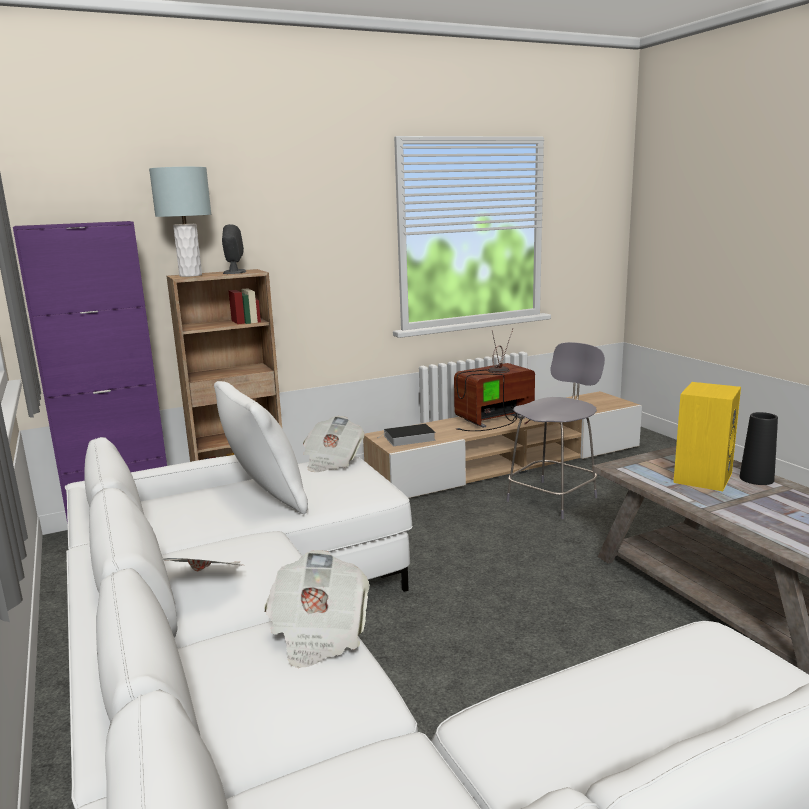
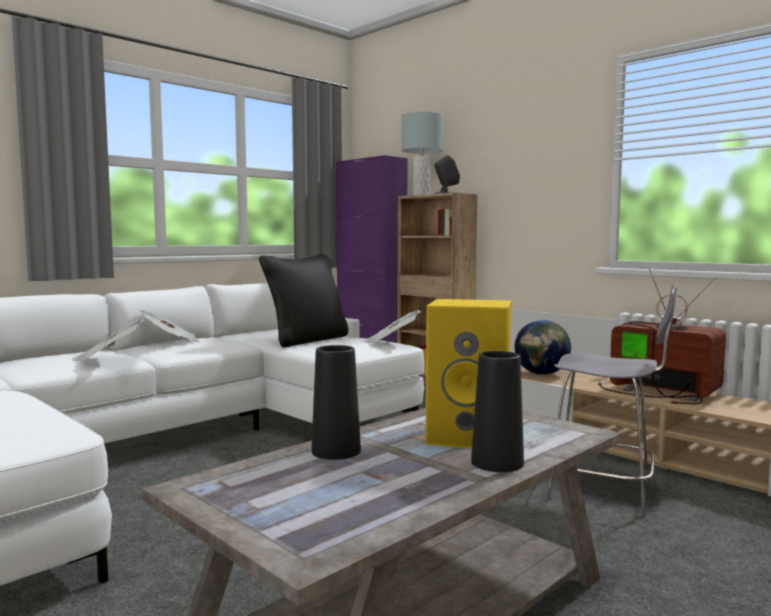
camera: 70 degrees right, 10 degrees down
white pillow [214,381,308,514] -> black pillow [259,254,348,347]
book [378,424,436,446] -> globe [515,320,571,375]
none -> black vase [311,345,361,460]

